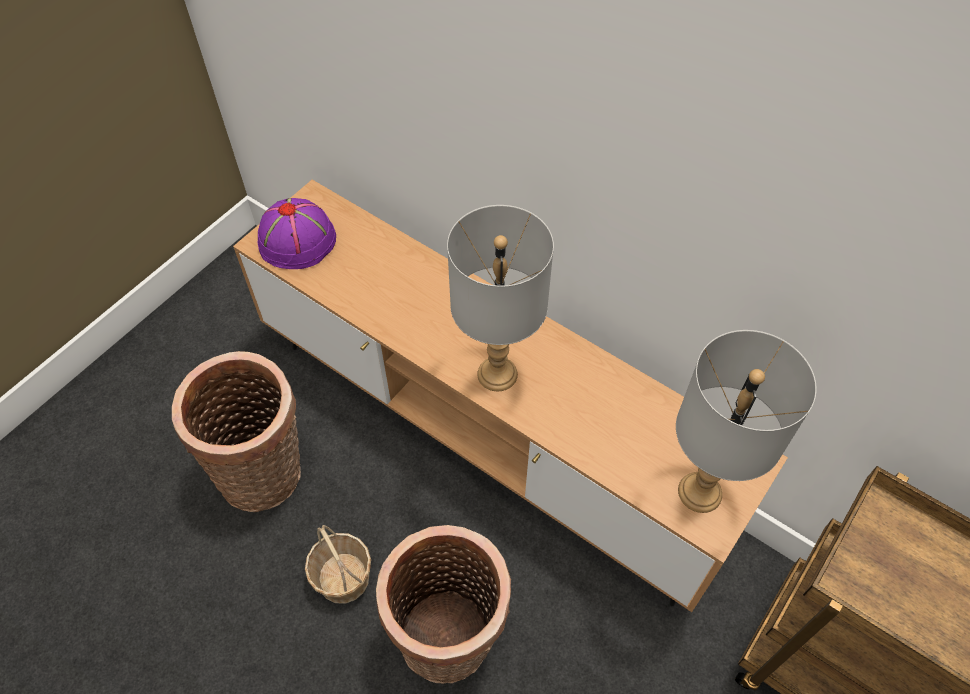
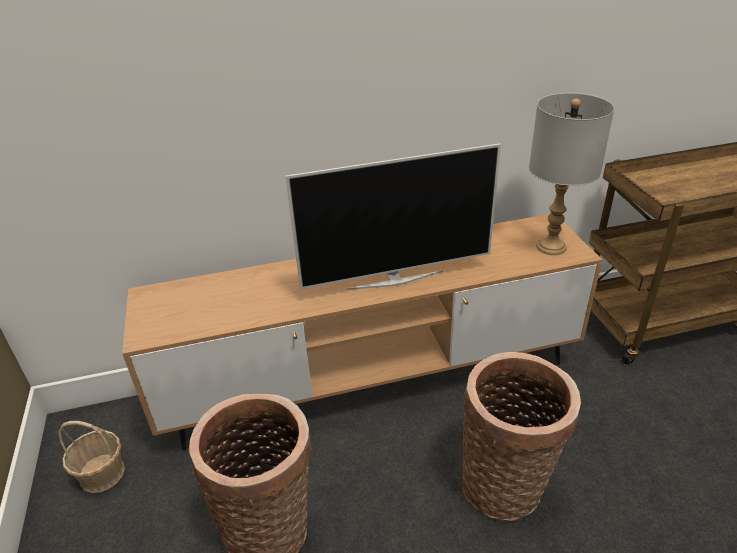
camera: 50 degrees left, 20 degrees down
purple hat [257,198,336,269] -> none
basket [305,525,371,604] -> basket moved to [58,421,125,493]
grey table lamp [447,205,554,391] -> television [286,143,501,290]

